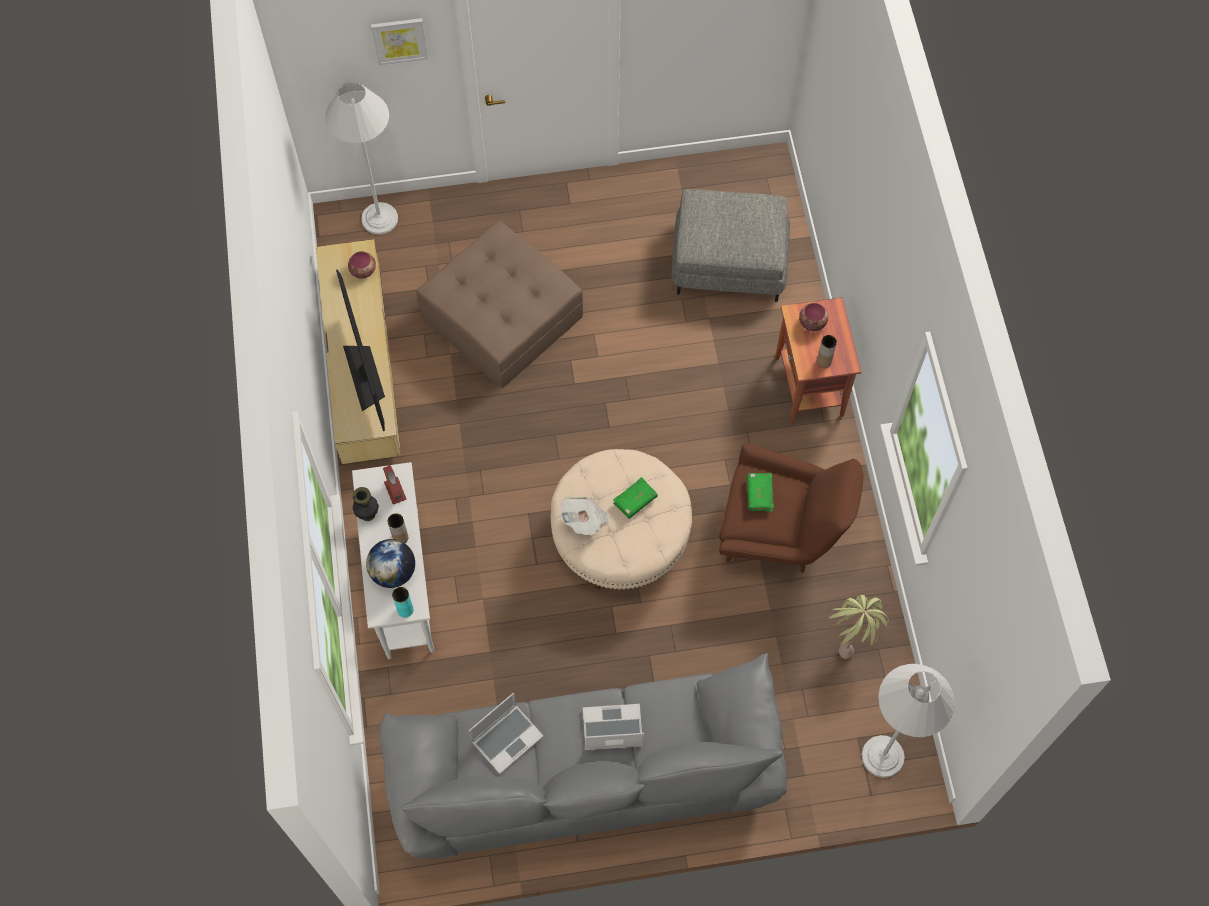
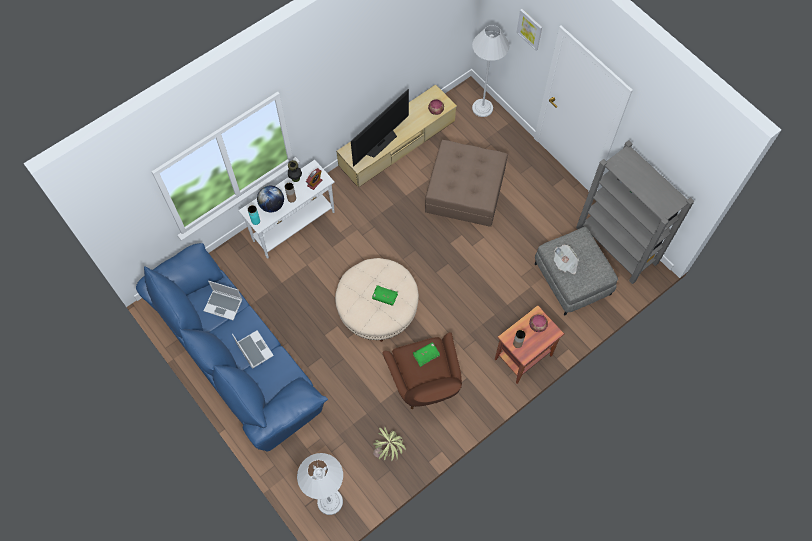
camera: 60 degrees right, 0 degrees up
grey sofa [379,653,787,859] -> blue sofa [136,243,328,452]
newspaper [559,496,610,536] -> newspaper moved to [554,245,579,274]
none -> grey bookcase [576,140,694,284]

